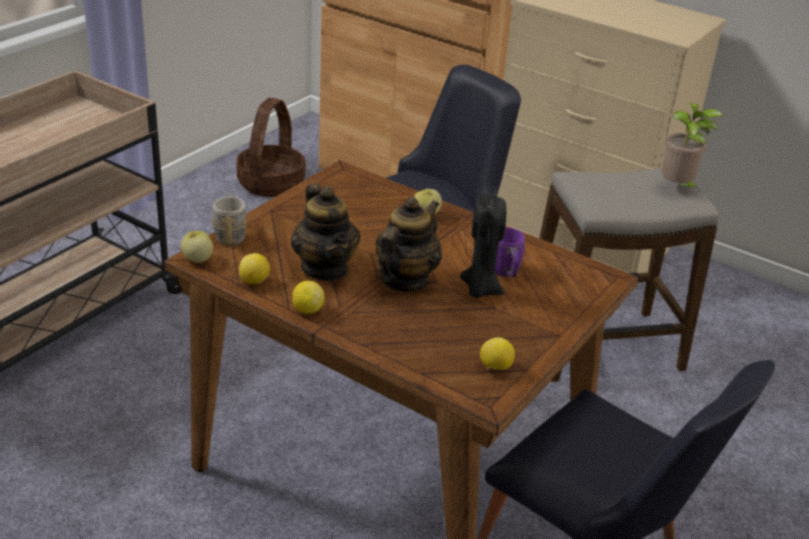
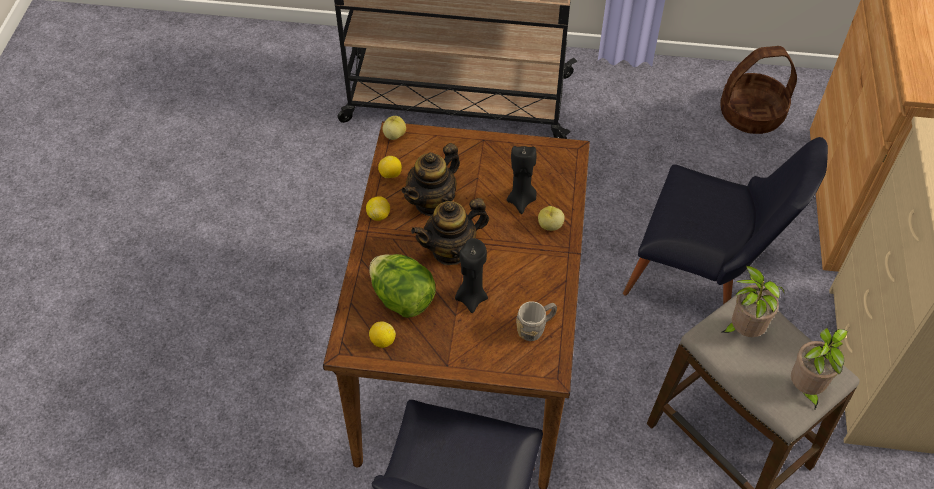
camera: 65 degrees right, 20 degrees up
grey mug [212,194,247,245] -> grey mug moved to [516,301,557,341]
teapot [375,197,442,292] -> teapot turned 150 degrees clockwise [411,198,489,265]
purple mug [495,227,525,277] -> none
none -> lettuce [369,254,436,318]
none -> black candle [507,146,537,214]
none -> potted plant [720,266,784,337]

